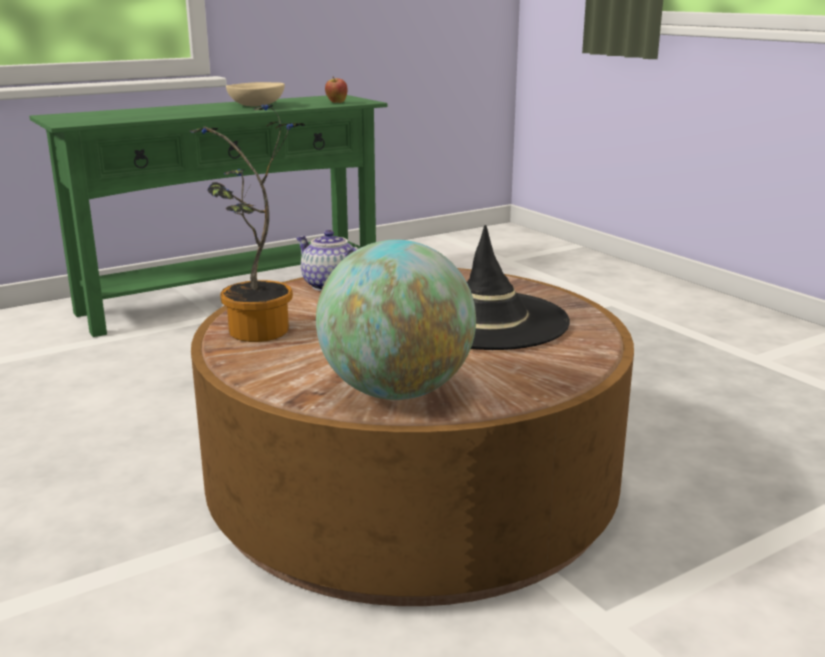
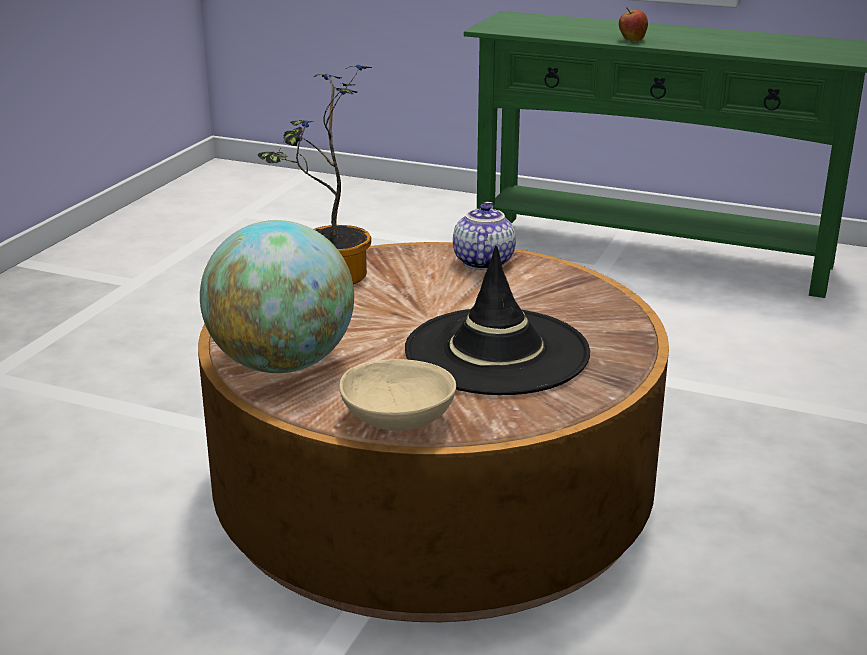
camera: 55 degrees right, 5 degrees up
beige bowl [226,82,285,107] -> beige bowl moved to [339,359,456,431]
apple [325,77,348,103] -> apple moved to [619,8,648,42]

